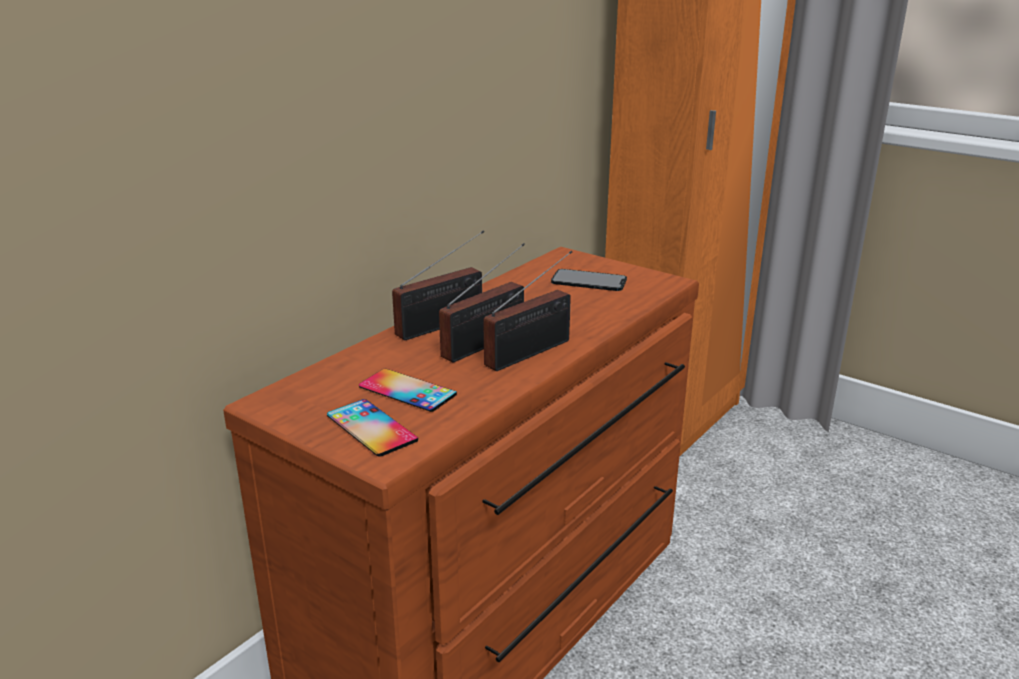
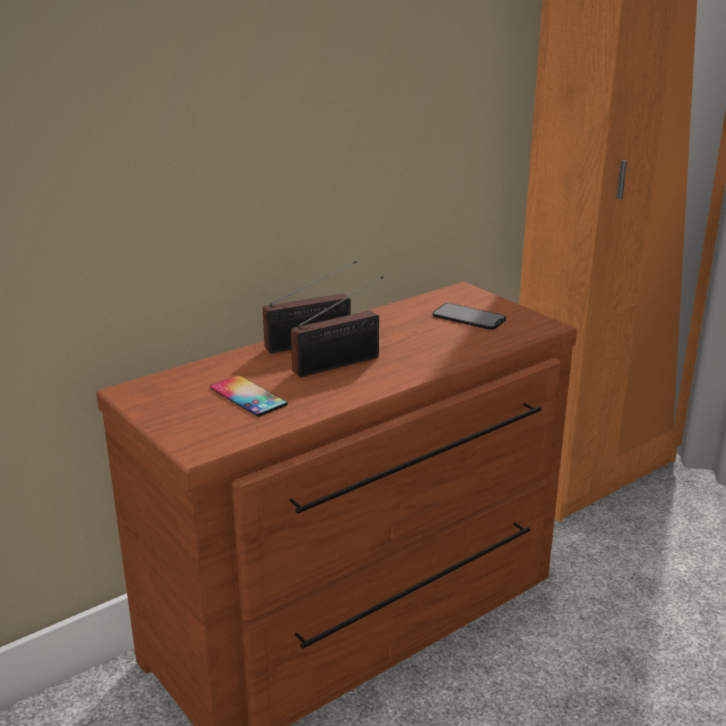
camera: 15 degrees right, 0 degrees up
phone [327,399,418,457] -> none
radio [483,251,572,371] -> none

